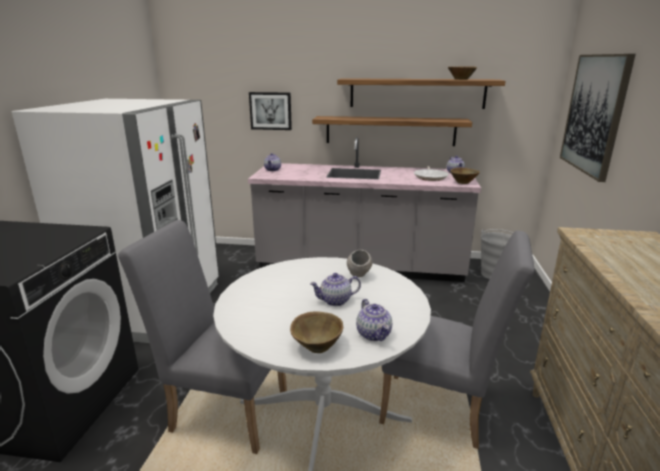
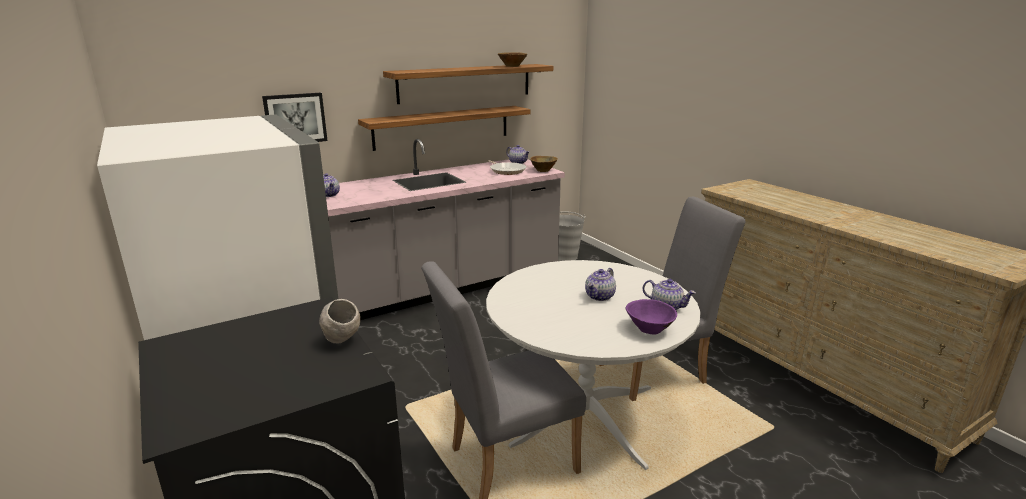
camera: 40 degrees left, 0 degrees up
brown bowl [290,312,343,353] -> purple bowl [626,299,677,335]
grey bowl [347,250,372,277] -> grey bowl moved to [319,299,361,344]
picture [560,54,636,182] -> none

